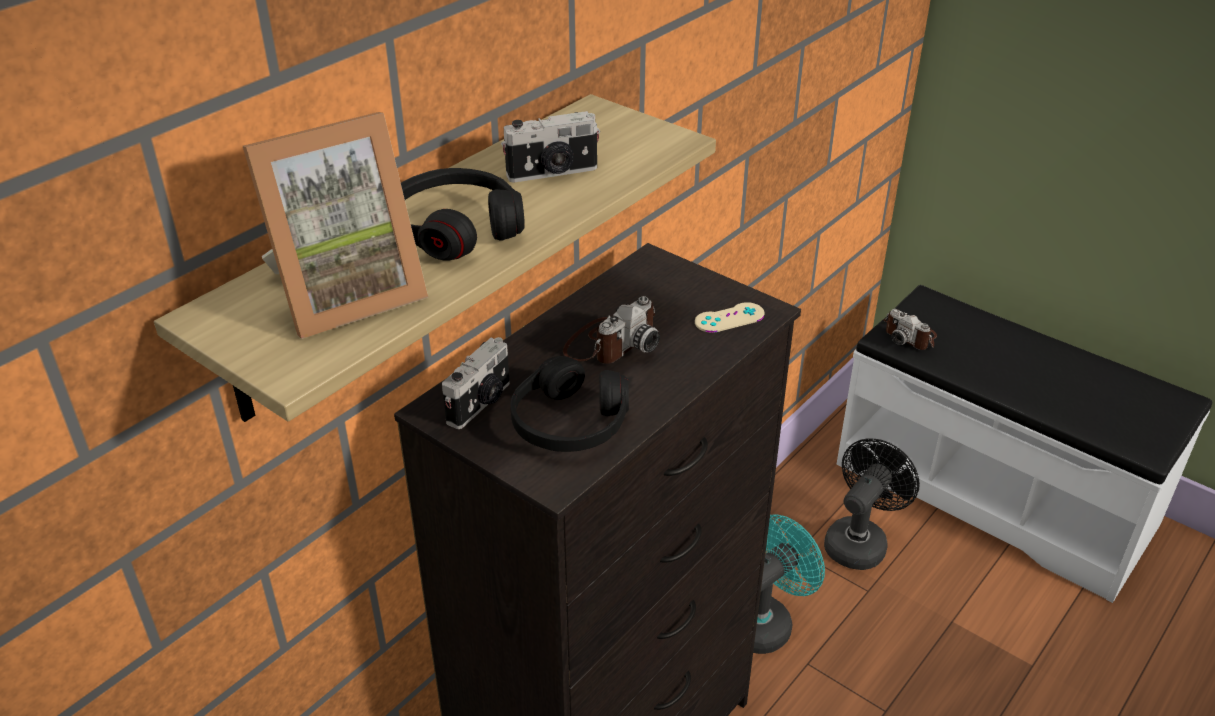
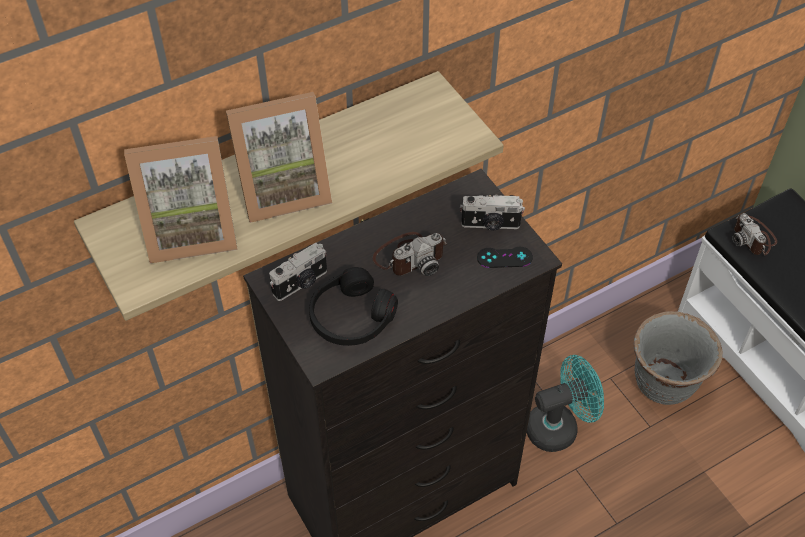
camera: 20 degrees right, 15 degrees up
black headphones [401,168,525,261] -> picture frame [226,92,332,223]
camera [501,111,600,182] -> camera moved to [460,195,525,230]
beige game controller [695,302,765,333] -> black game controller [477,247,533,268]
black fan [824,439,920,570] -> grey planter [634,311,723,405]

